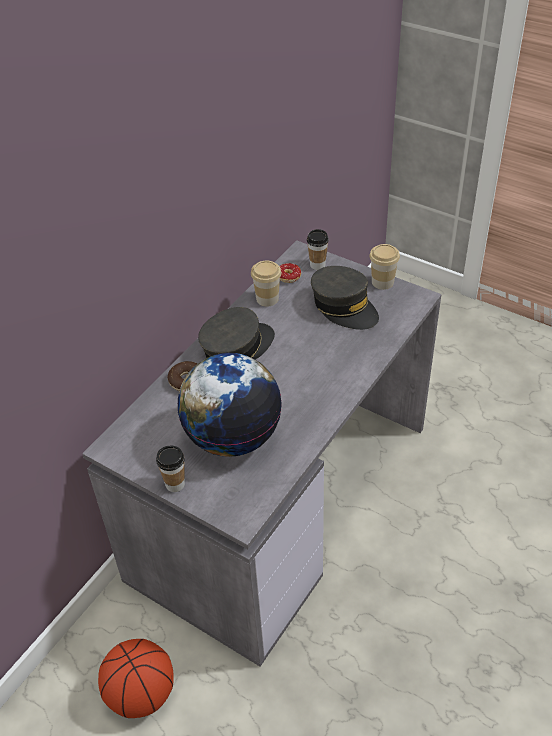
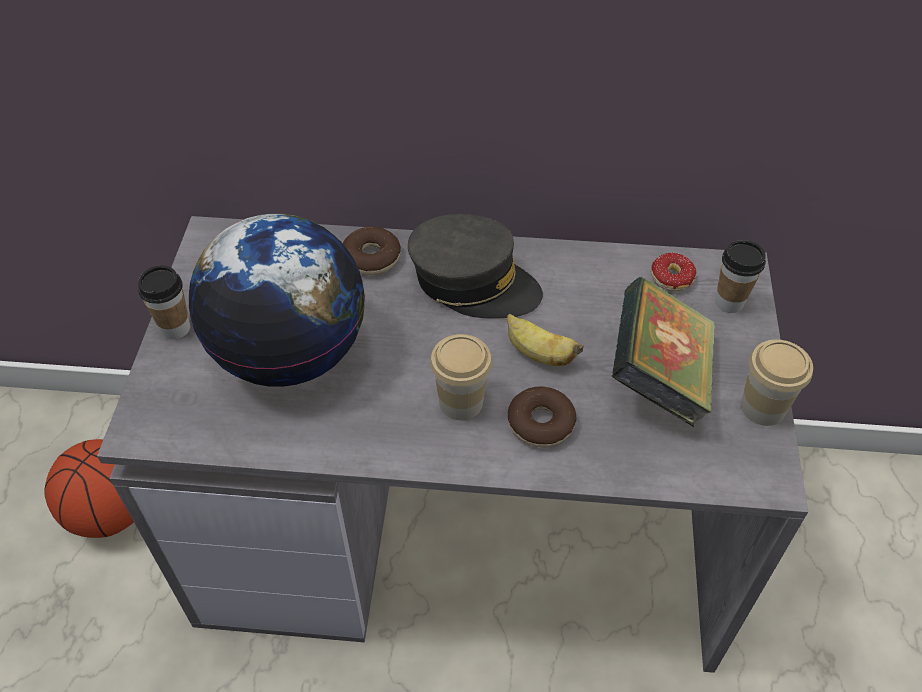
camera: 60 degrees right, 5 degrees up
cup [251,261,281,307] -> cup moved to [430,334,492,420]
grey cap [311,266,379,330] -> book [612,277,716,427]
none -> banana [507,314,583,366]
none -> donut [508,387,577,448]

